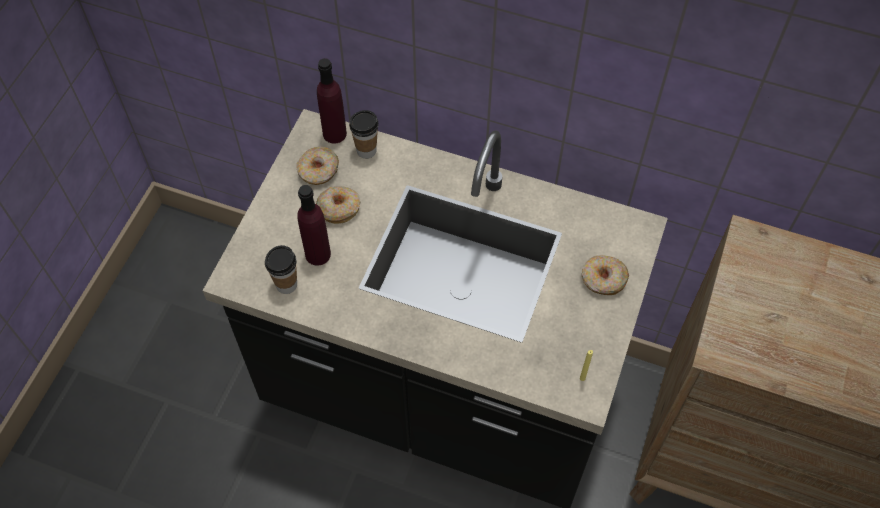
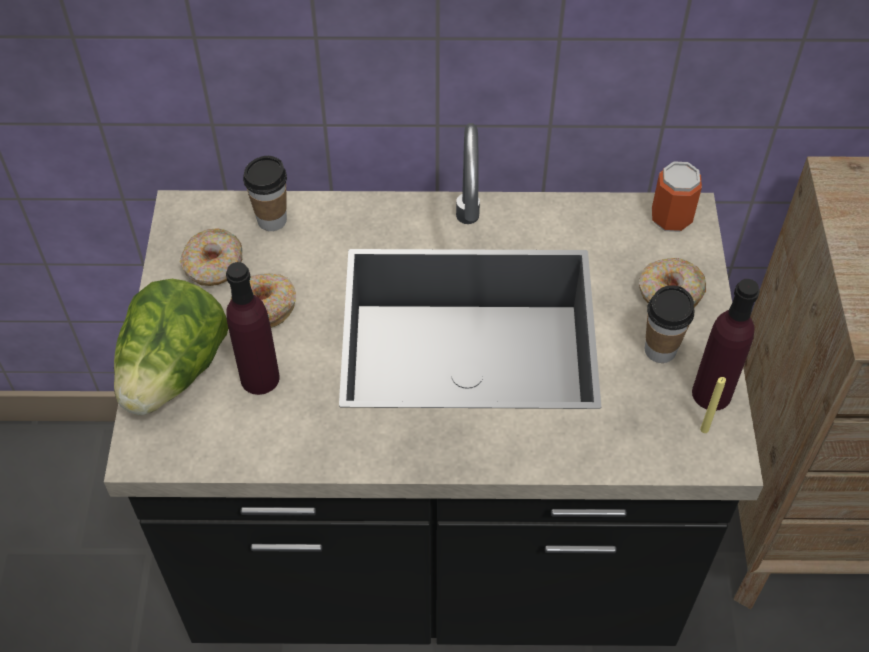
camera: 20 degrees left, 5 degrees down
cup [265,245,297,294] -> cup moved to [645,285,694,363]
purple bottle [317,58,347,144] -> purple bottle moved to [692,279,760,411]
none -> lettuce [114,279,228,415]
none -> can [652,161,702,232]

